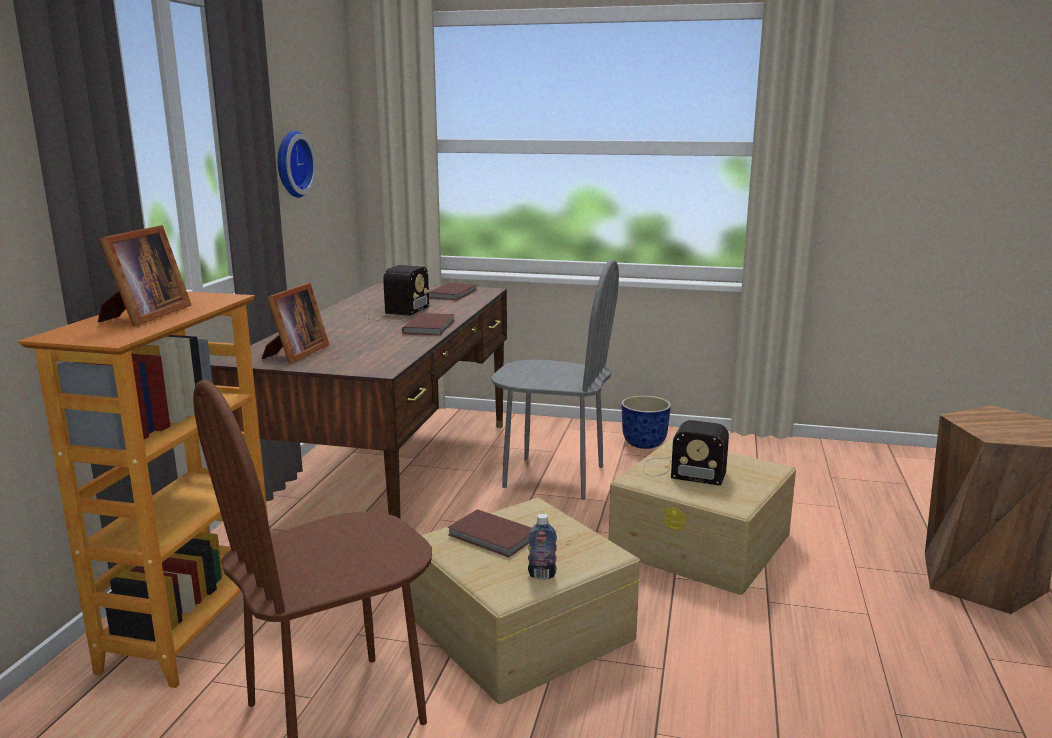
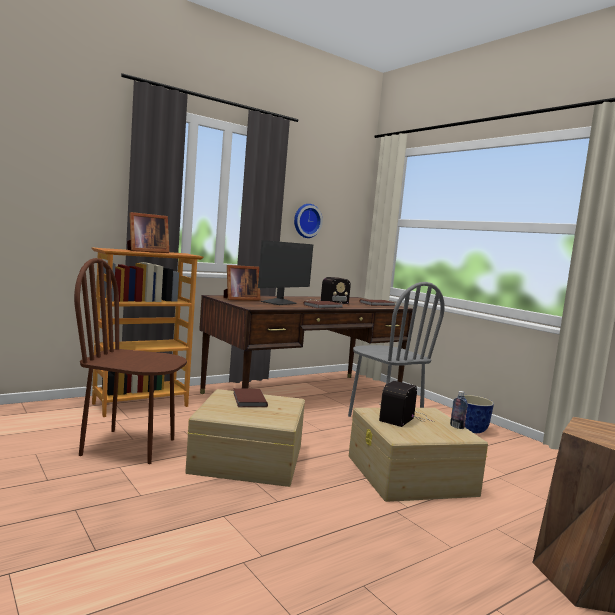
camera: 40 degrees right, 10 degrees down
bottle [528,514,557,579] -> bottle moved to [450,391,468,429]
radio [643,420,729,486] -> radio turned 60 degrees clockwise [379,381,434,427]
none -> monitor [258,240,313,305]

